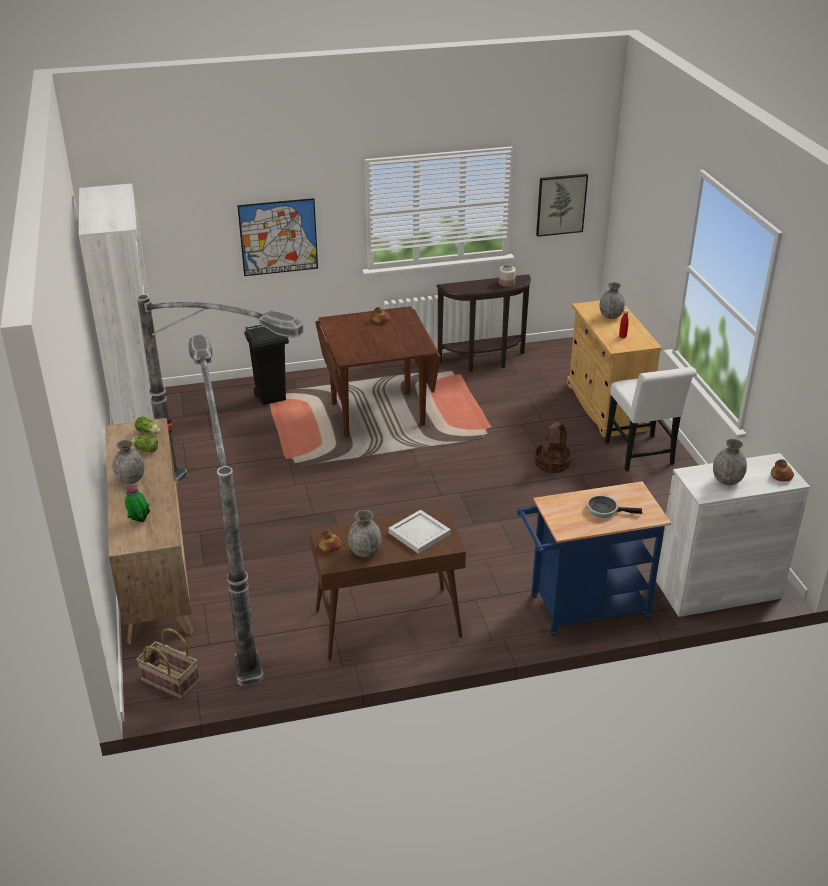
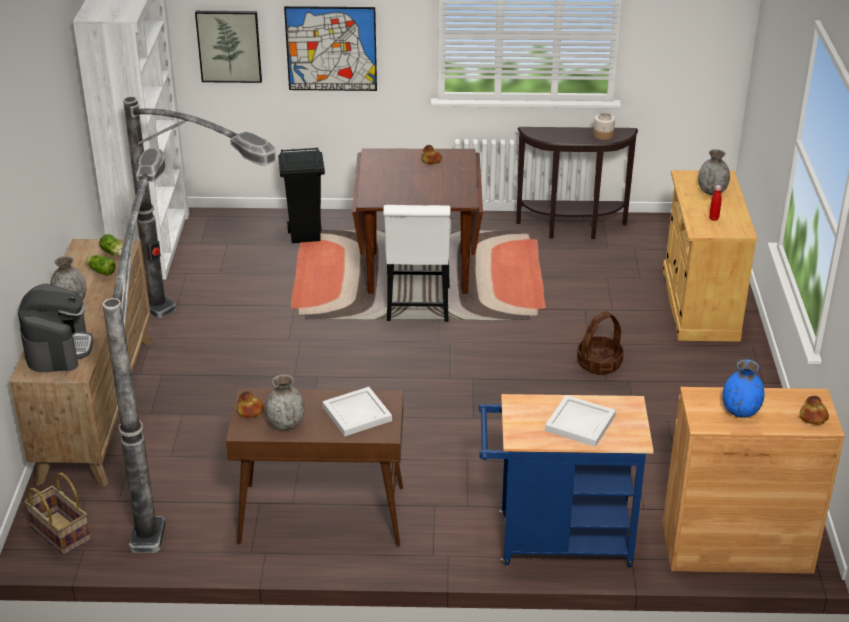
camera: 15 degrees right, 0 degrees up
potted plant [125,485,150,522] -> coffee machine [18,284,93,372]
picture [536,174,588,237] -> picture moved to [195,11,262,83]
frying pan [587,495,642,518] -> white tray [545,395,616,447]
white chair [605,367,697,471] -> white chair moved to [383,205,451,322]
white cabinet [656,453,810,617] -> brown cabinet [663,387,845,574]
grey vase [713,439,747,485] -> blue vase [722,359,765,418]

